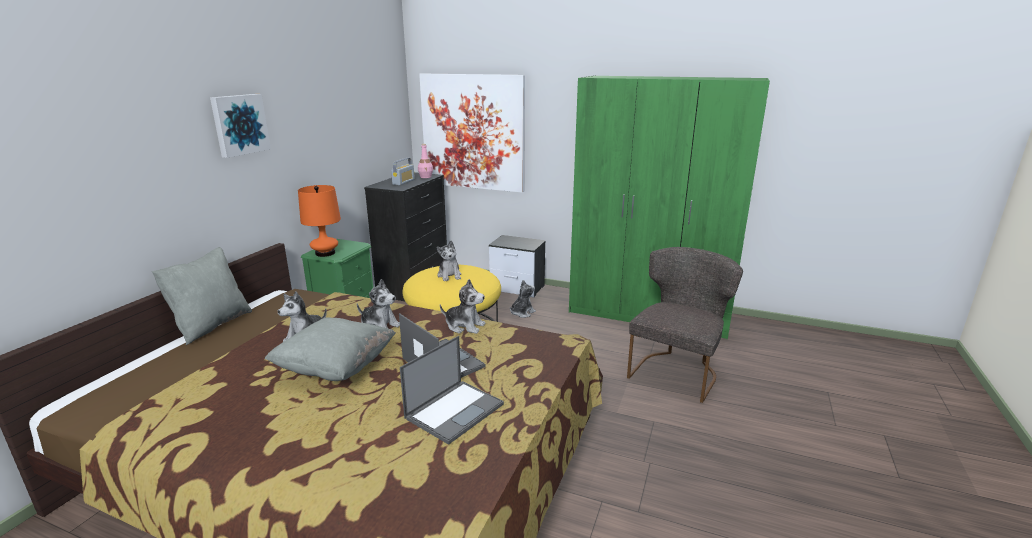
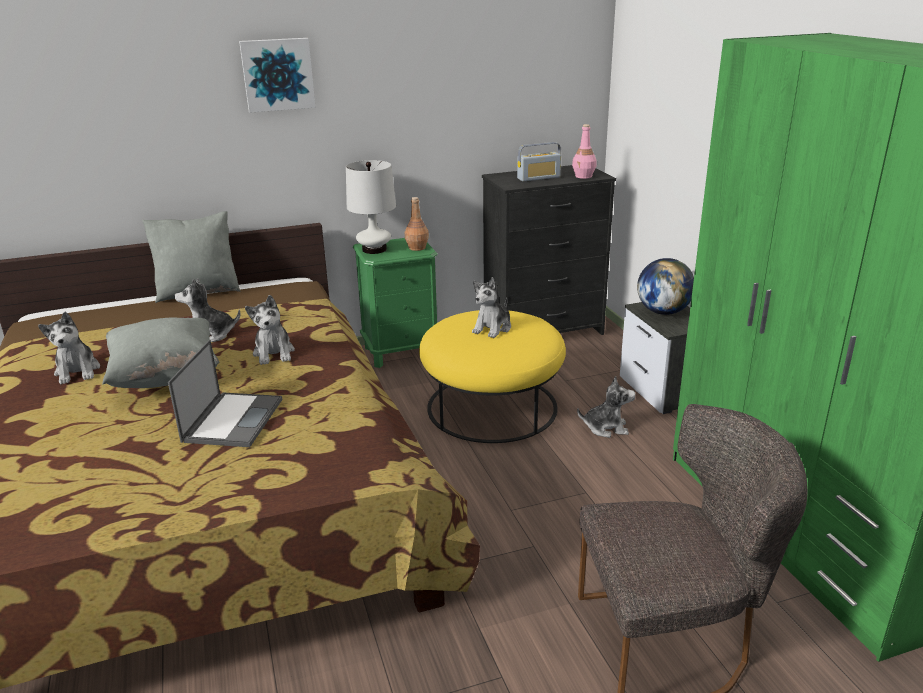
camera: 50 degrees right, 5 degrees up
orange table lamp [298,185,341,257] -> white table lamp [346,160,396,254]
laptop [400,336,504,445] -> none
picture [419,74,525,193] -> none
plush toy [440,279,485,334] -> plush toy moved to [38,312,100,384]
none -> brown bottle [405,197,429,251]
none -> globe [637,258,694,315]

